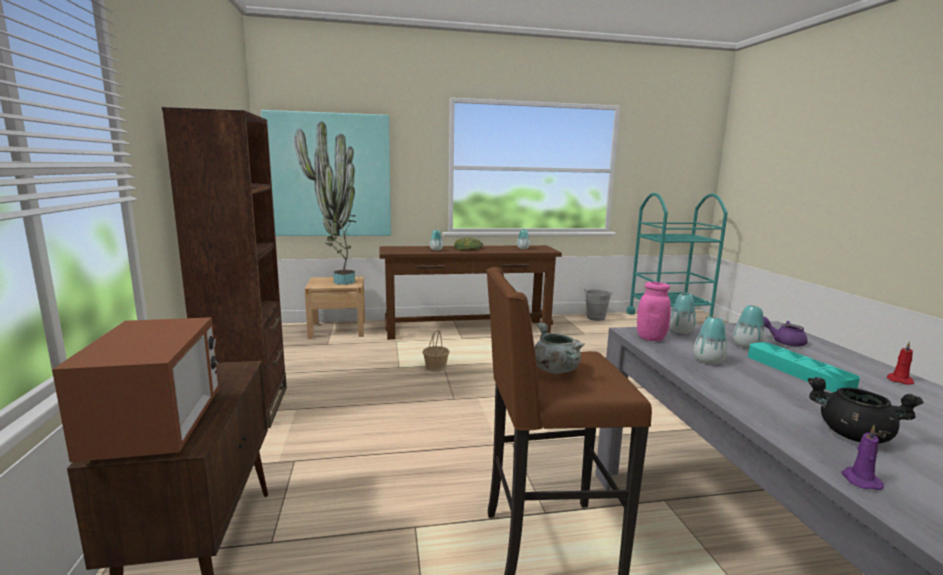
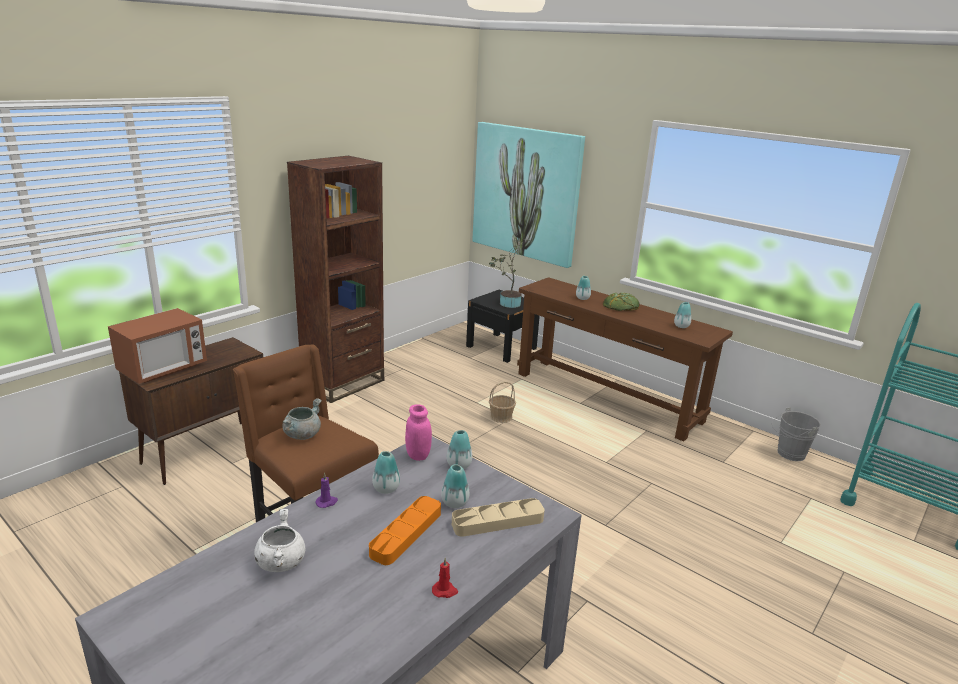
camera: 50 degrees right, 10 degrees up
beige nightstand [305,277,365,339] -> black nightstand [466,290,540,363]
turquoise tray [748,342,860,392] -> orange tray [369,496,441,565]
purple teapot [763,316,808,346] -> beige tray [452,498,544,537]
black cooking pot [808,377,924,444] -> white cooking pot [254,509,305,572]
purple candle [841,425,884,490] -> purple candle moved to [315,472,338,508]

